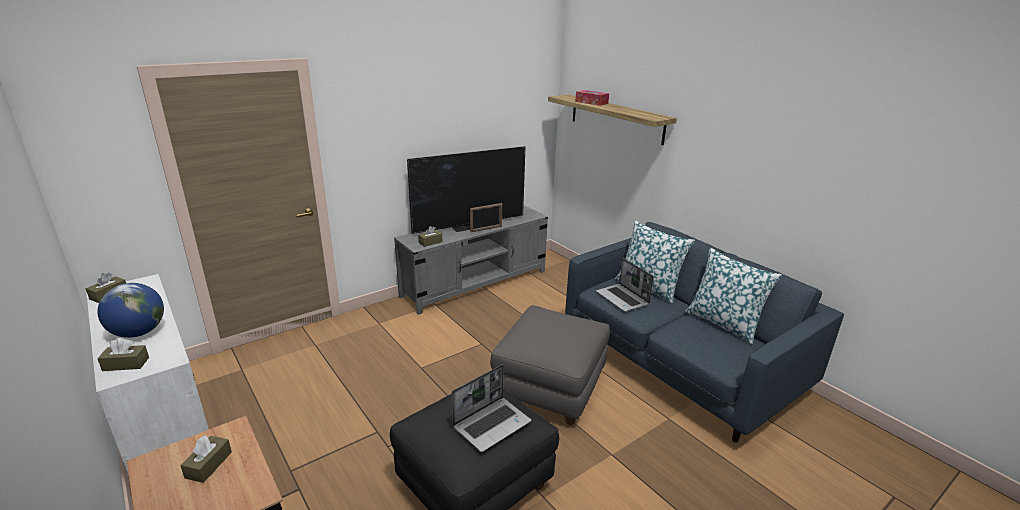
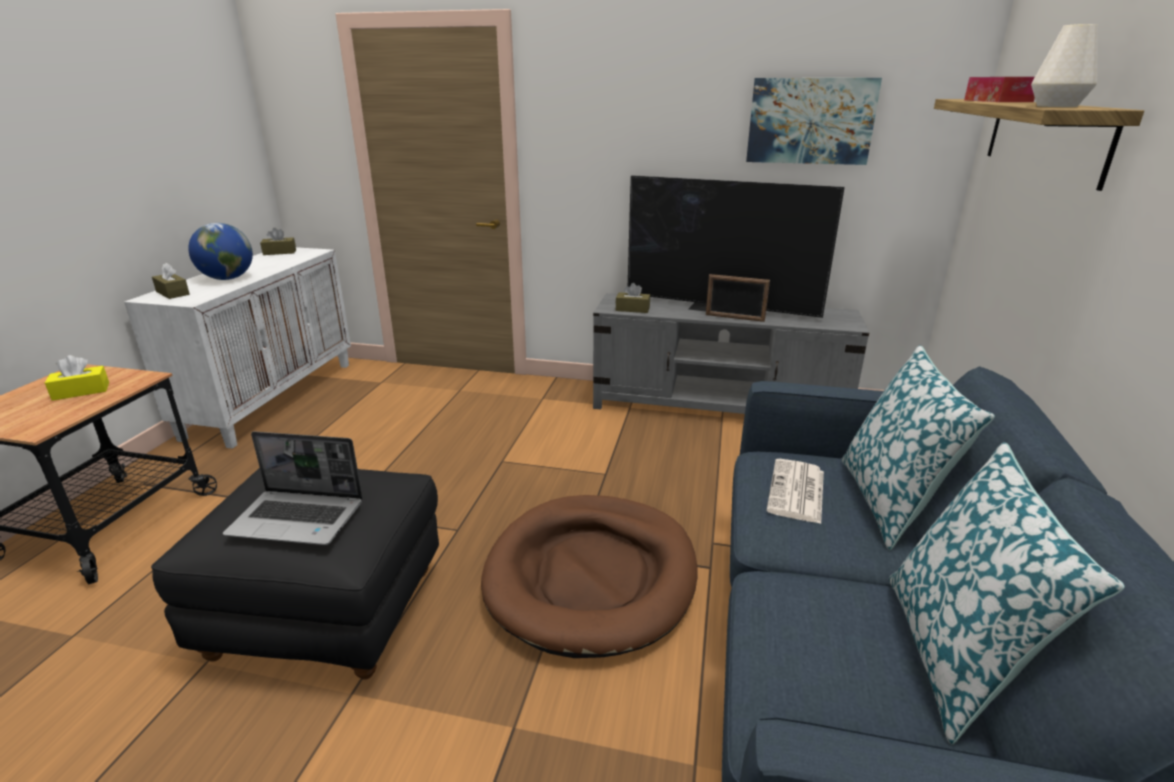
camera: 50 degrees right, 0 degrees up
brown tissue box [180,435,232,483] -> yellow tissue box [45,355,109,401]
grey ottoman [490,305,610,425] -> brown dog bed [481,495,698,658]
laptop [596,258,654,312] -> newspaper [766,459,824,524]
none -> picture [746,78,882,165]
none -> white vase [1031,24,1098,107]

